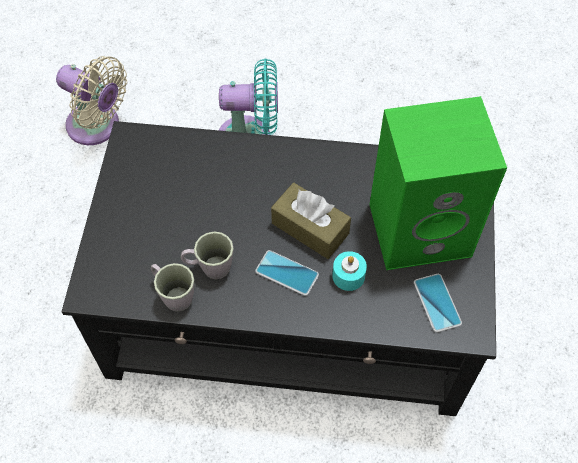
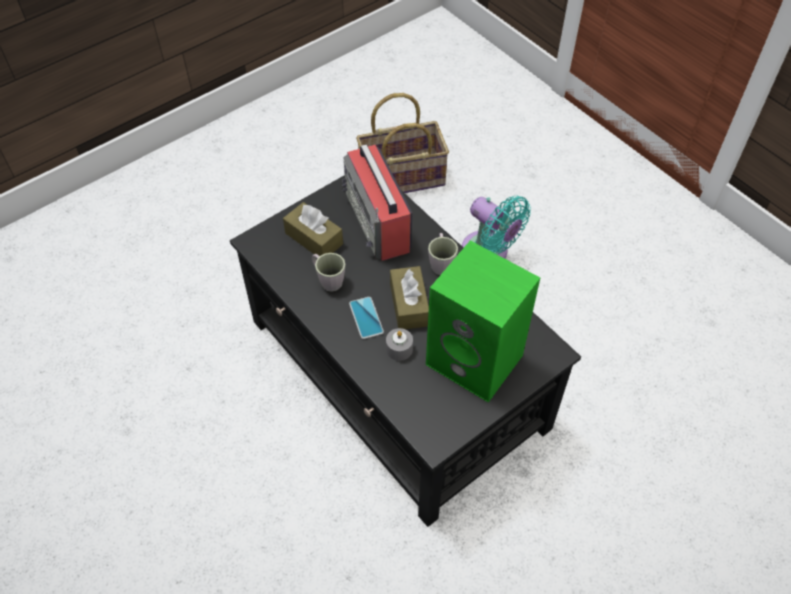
camera: 45 degrees right, 5 degrees down
beige fan [56,56,127,145] -> basket [356,93,449,193]
grey mug [151,263,195,312] -> grey mug moved to [428,233,458,275]
turquoise candle [332,251,367,291] -> grey candle [386,328,413,361]
phone [414,274,462,332] -> none
none -> brown tissue box [283,202,343,256]
none -> radio [342,144,412,261]

